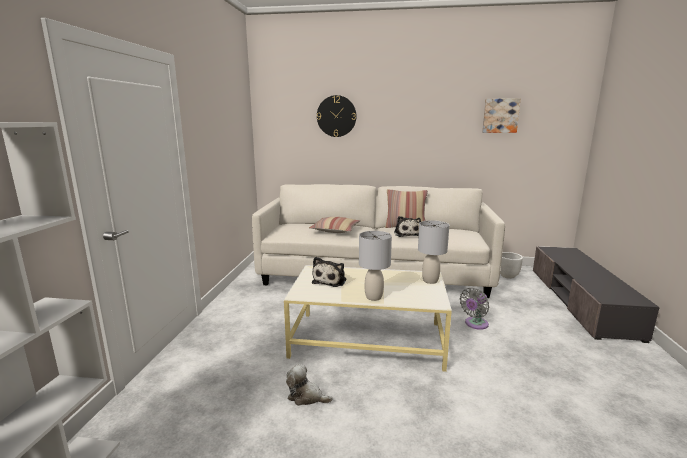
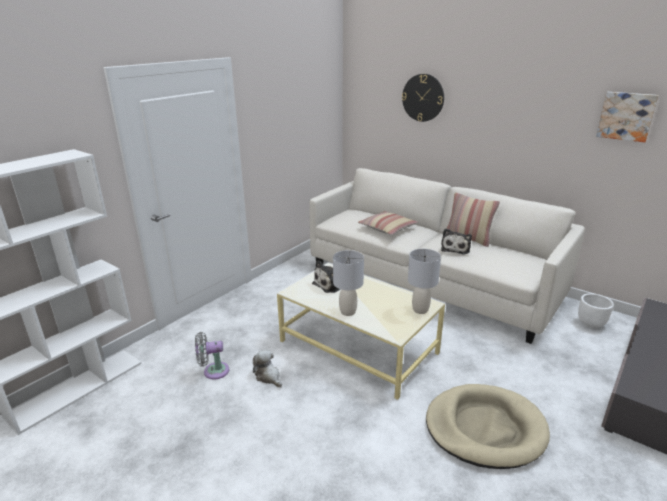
camera: 30 degrees right, 10 degrees up
grey fan [460,288,489,330] -> grey fan moved to [195,332,229,380]
none -> beige dog bed [426,384,550,469]

